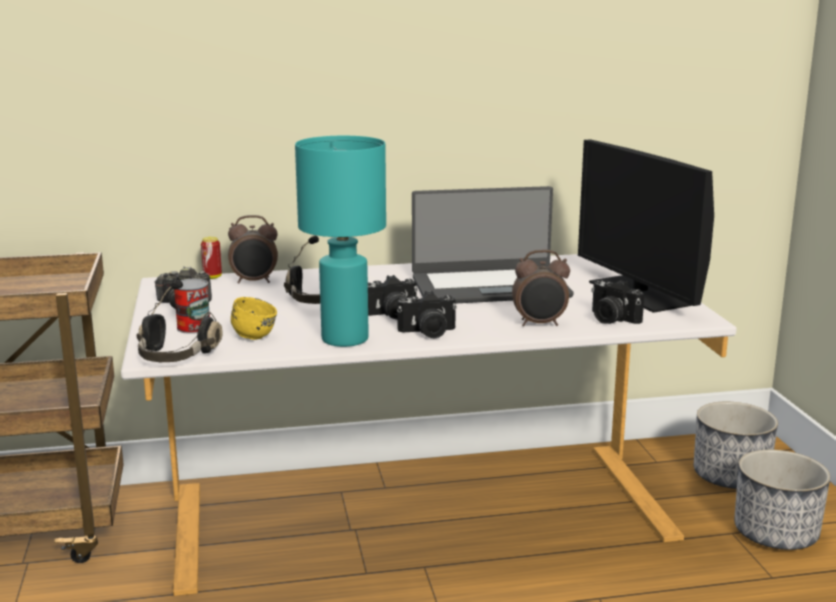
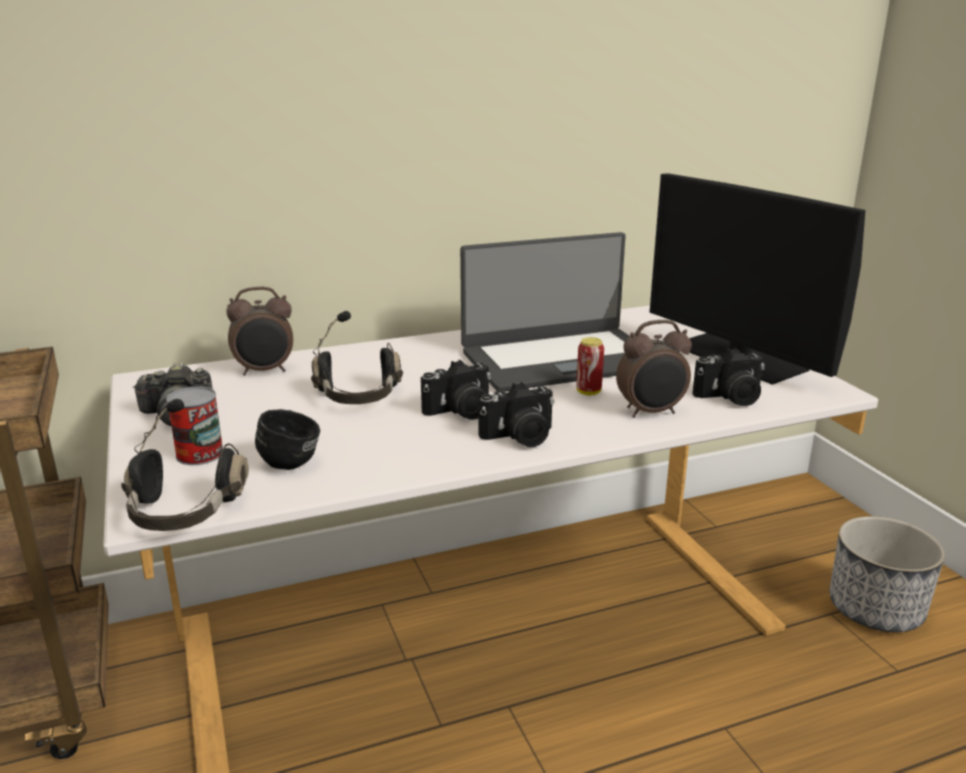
camera: 10 degrees left, 5 degrees up
can [201,237,222,279] -> can moved to [577,337,604,396]
yellow mug [231,297,277,340] -> black mug [255,409,320,470]
turquoise table lamp [295,136,386,347] -> none
camera [591,280,644,324] -> camera turned 45 degrees counterclockwise [693,348,765,406]
planter [694,402,778,489] -> none

